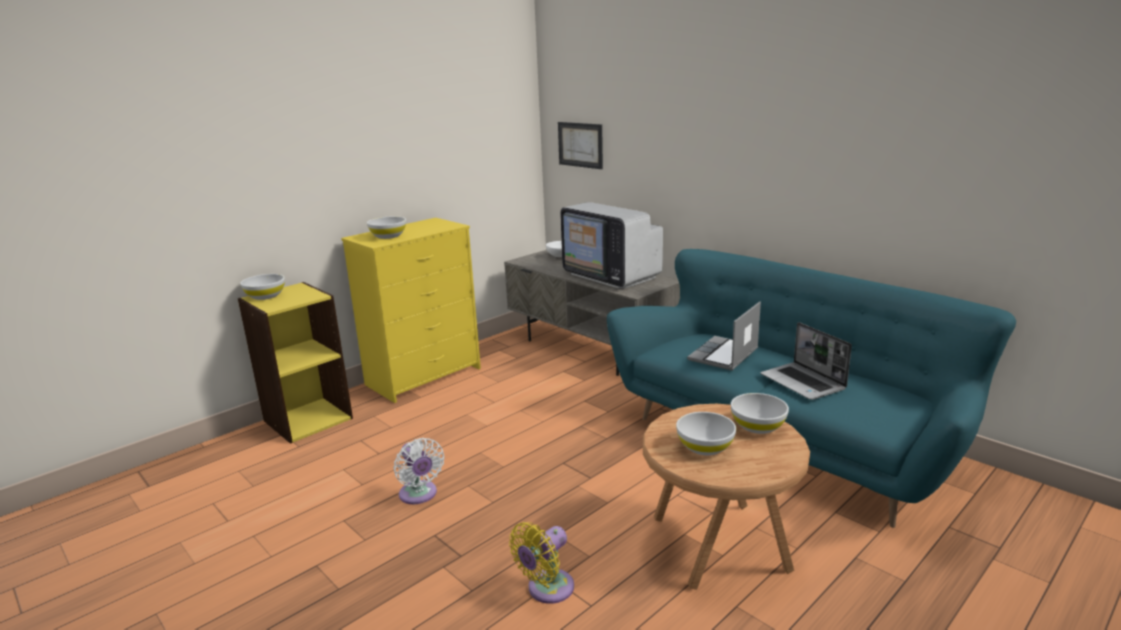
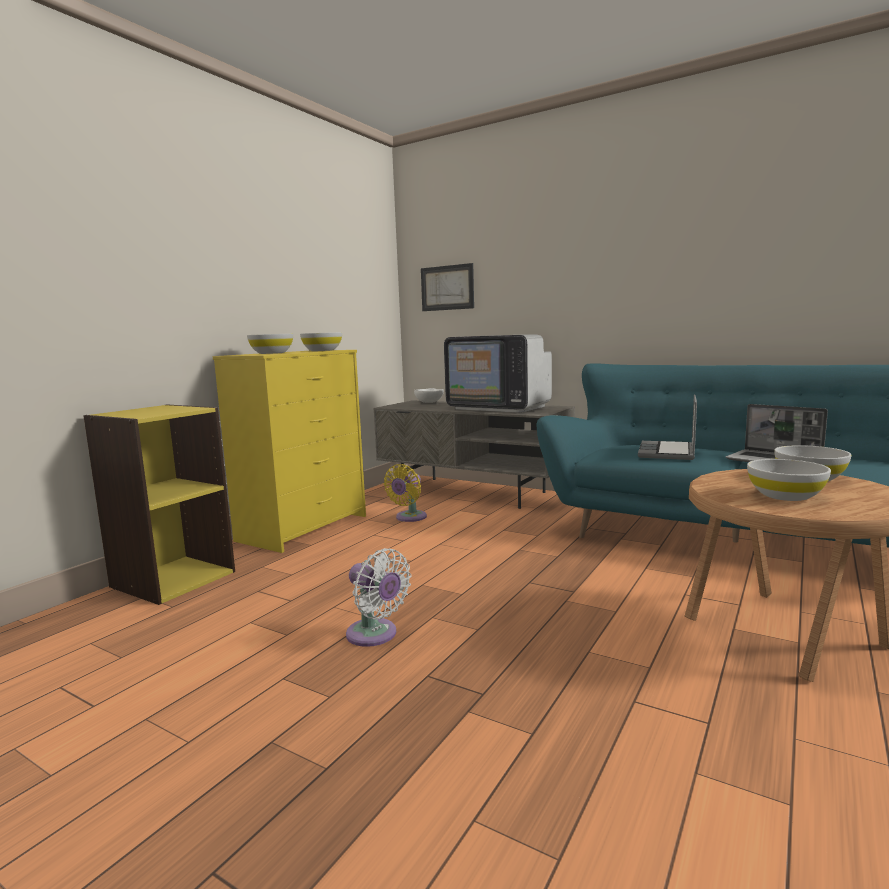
camera: 15 degrees left, 10 degrees down
white bowl [240,274,285,300] -> white bowl moved to [300,332,342,351]
yellow fan [509,522,574,604] -> yellow fan moved to [384,464,427,522]

